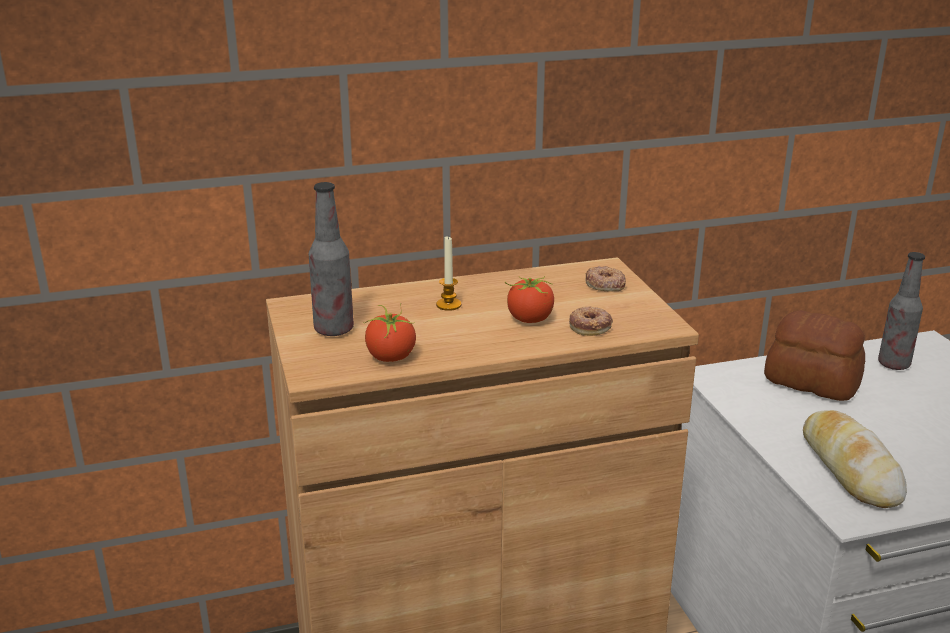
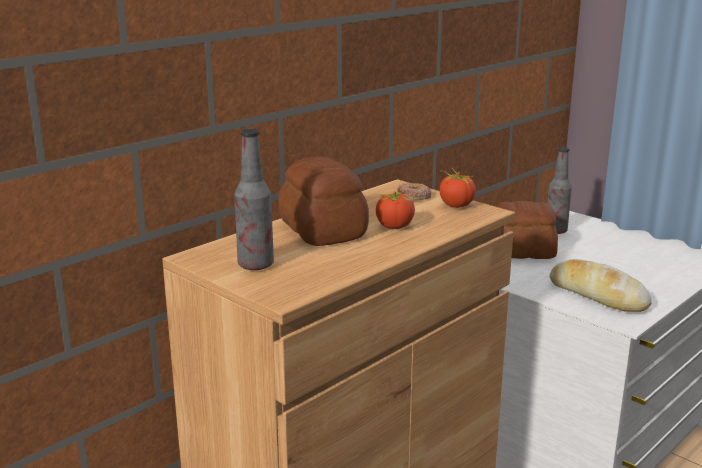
camera: 30 degrees left, 5 degrees down
tomato [365,304,416,362] -> tomato moved to [439,167,476,208]
candle [436,237,461,311] -> bread [278,156,369,246]
donut [569,306,613,336] -> none

